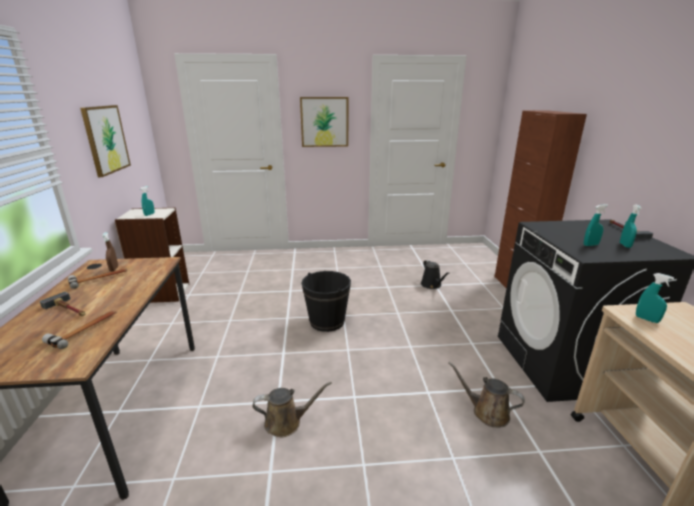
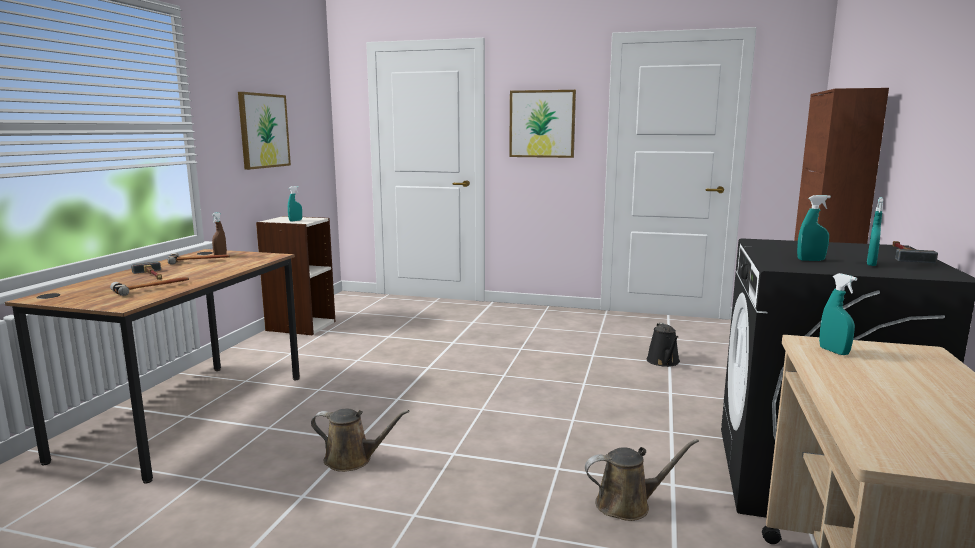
camera: 20 degrees right, 10 degrees down
black bucket [302,271,351,332] -> none
brown watering can [448,361,525,428] -> brown watering can turned 120 degrees clockwise [585,439,699,521]

